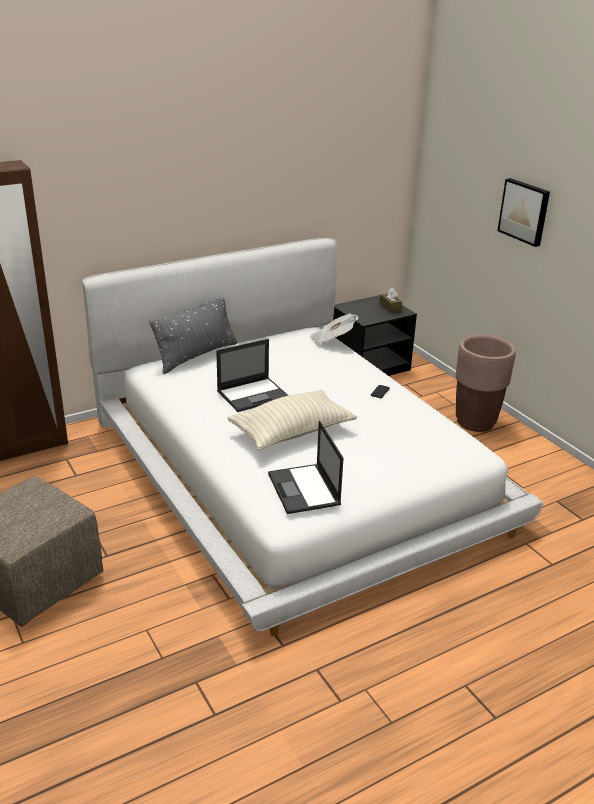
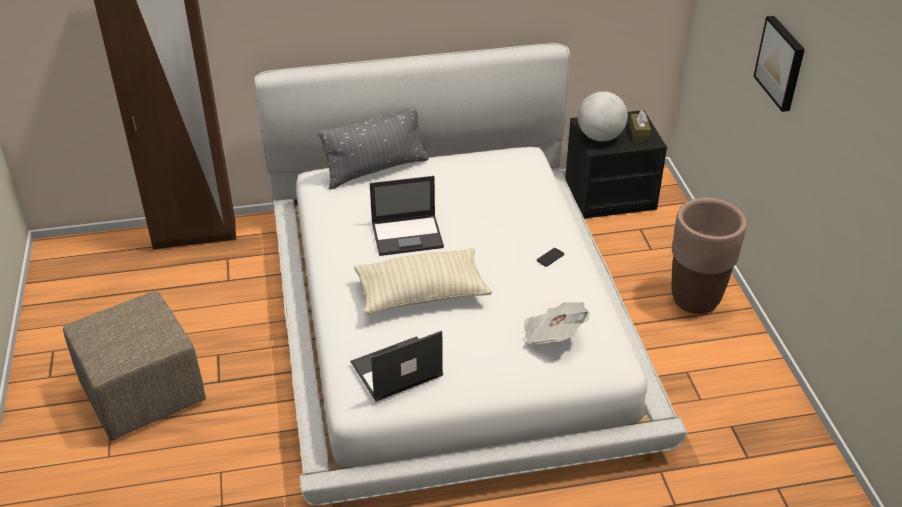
camera: 20 degrees right, 10 degrees up
laptop [268,420,344,514] -> laptop turned 60 degrees clockwise [350,331,443,401]
newspaper [310,314,358,345] -> newspaper moved to [524,302,589,344]
none -> globe [578,91,628,141]

